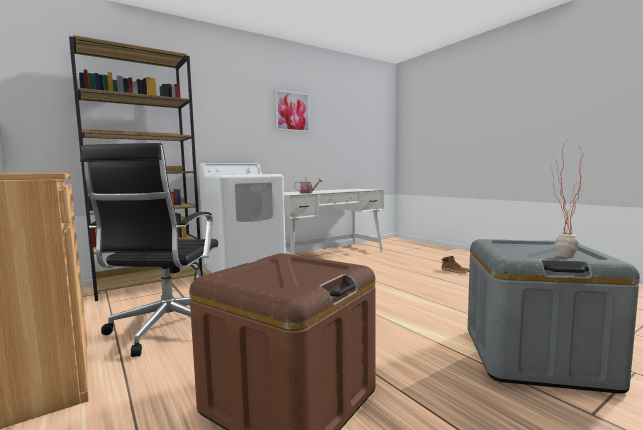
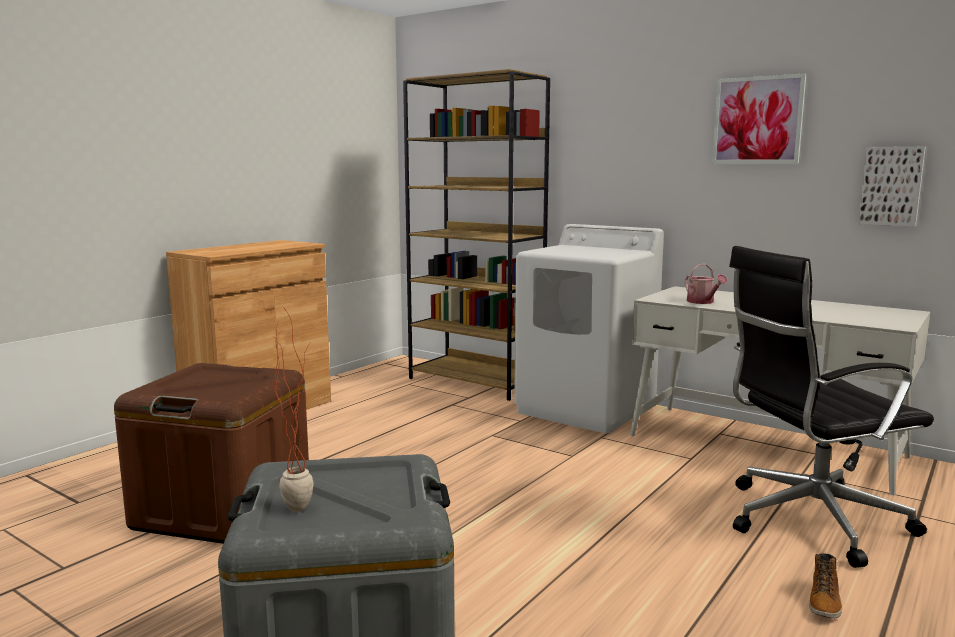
camera: 70 degrees right, 5 degrees up
black office chair [80,143,218,357] -> black office chair moved to [729,246,934,568]
none -> picture [858,147,926,226]

